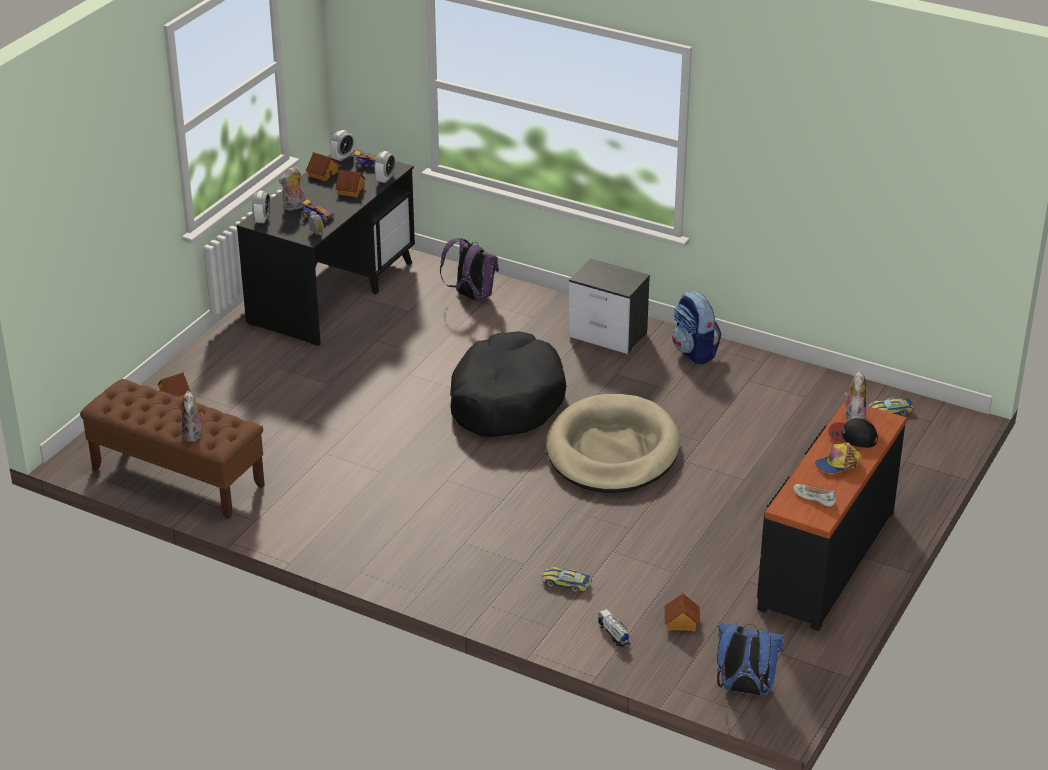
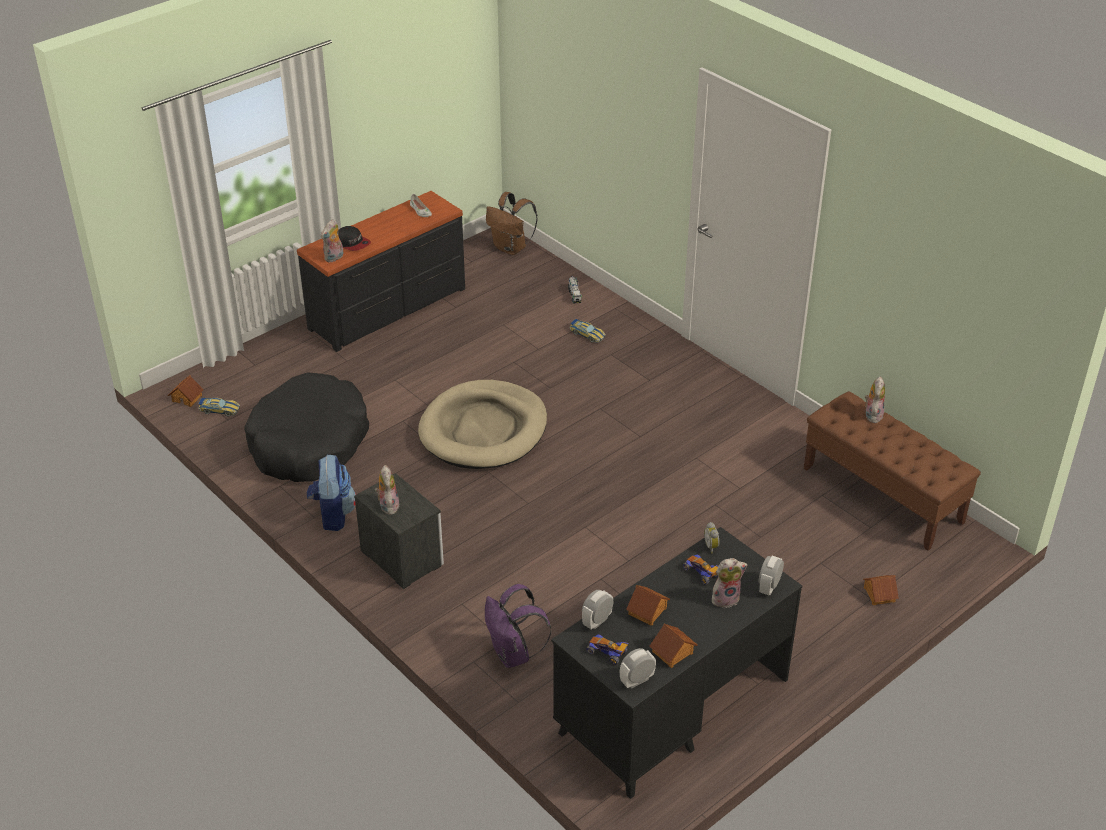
camera: 160 degrees left, 5 degrees up
black dog bed [450,331,567,437] -> black dog bed moved to [244,373,369,482]
toy house [664,593,700,632] -> toy house moved to [168,375,204,407]
blue backpack [717,623,784,696] -> brown backpack [486,192,538,255]
cap [815,443,862,473] -> none
none -> plush toy [375,465,399,515]

